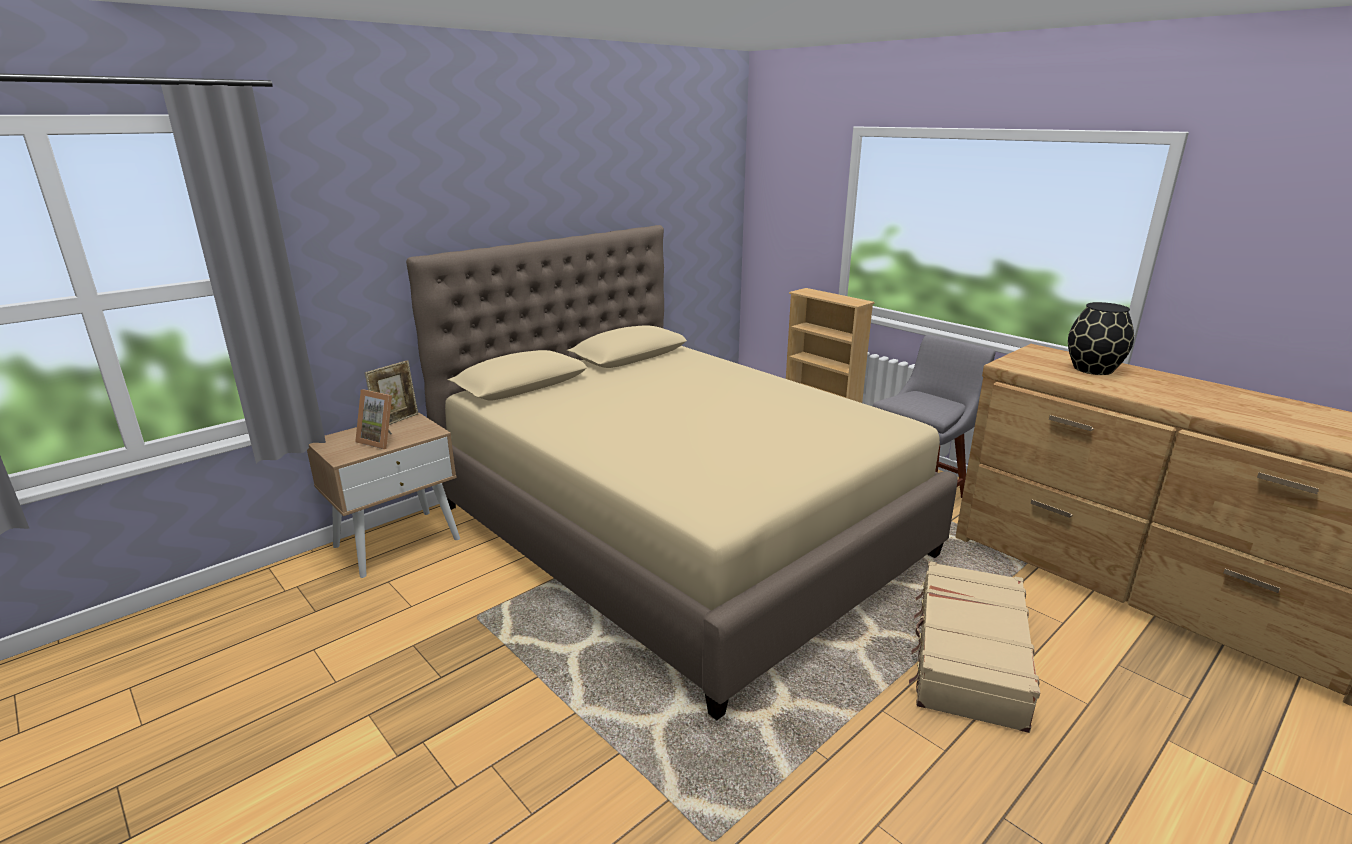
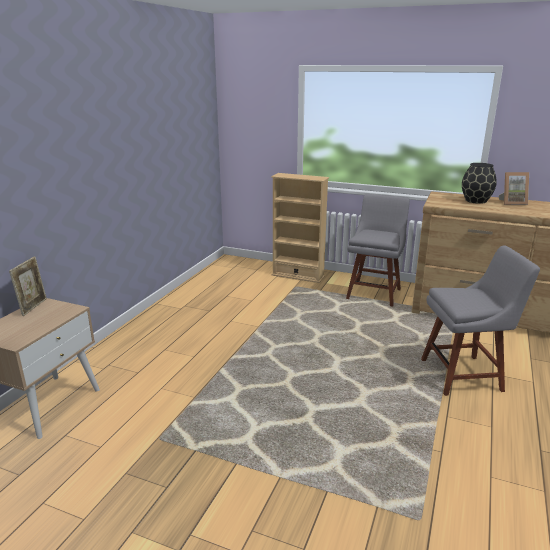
camera: 25 degrees left, 0 degrees up
picture frame [355,389,392,449] -> picture frame moved to [499,172,529,205]
beige bed [406,225,958,720] -> none
beige suitcase [909,561,1040,733] -> grey chair [421,245,540,396]

